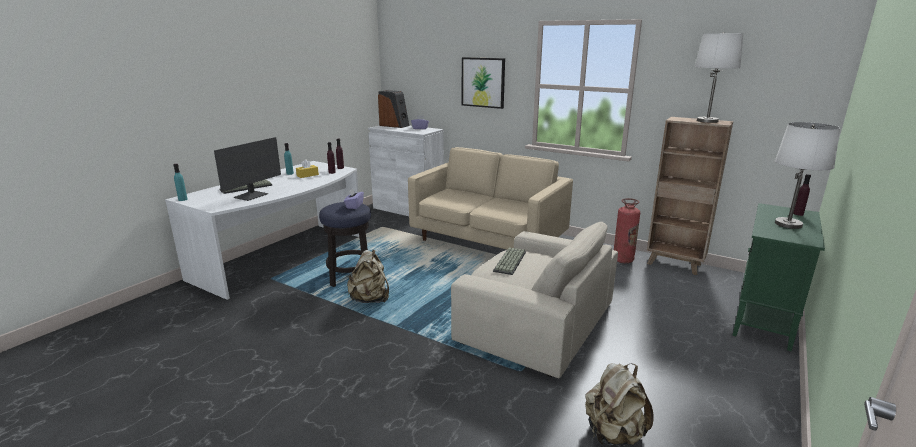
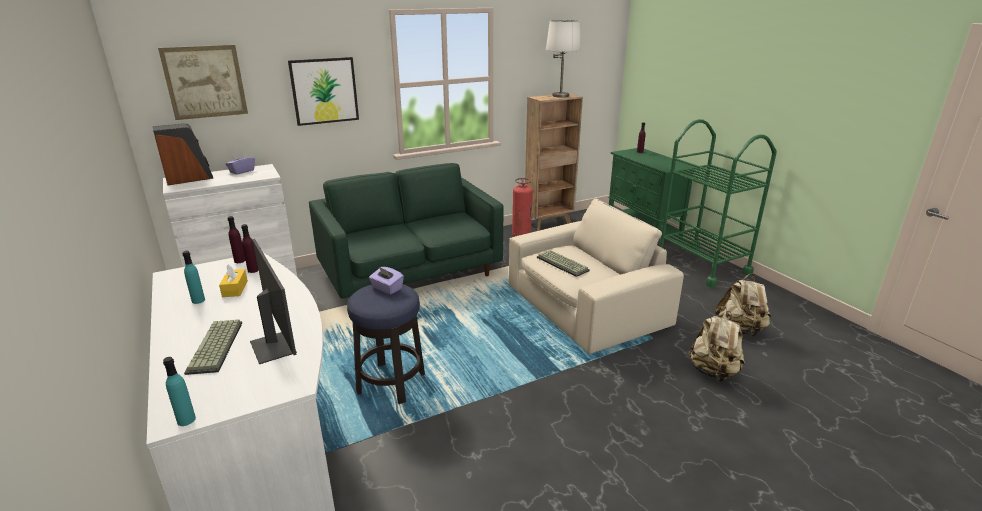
camera: 60 degrees left, 5 degrees up
beige backpack [347,250,389,303] -> beige backpack moved to [687,311,745,382]
beige sofa [408,147,573,250] -> green sofa [309,163,503,299]
white table lamp [775,122,840,229] -> none
none -> picture [158,45,248,120]
none -> green cart [660,119,777,287]

